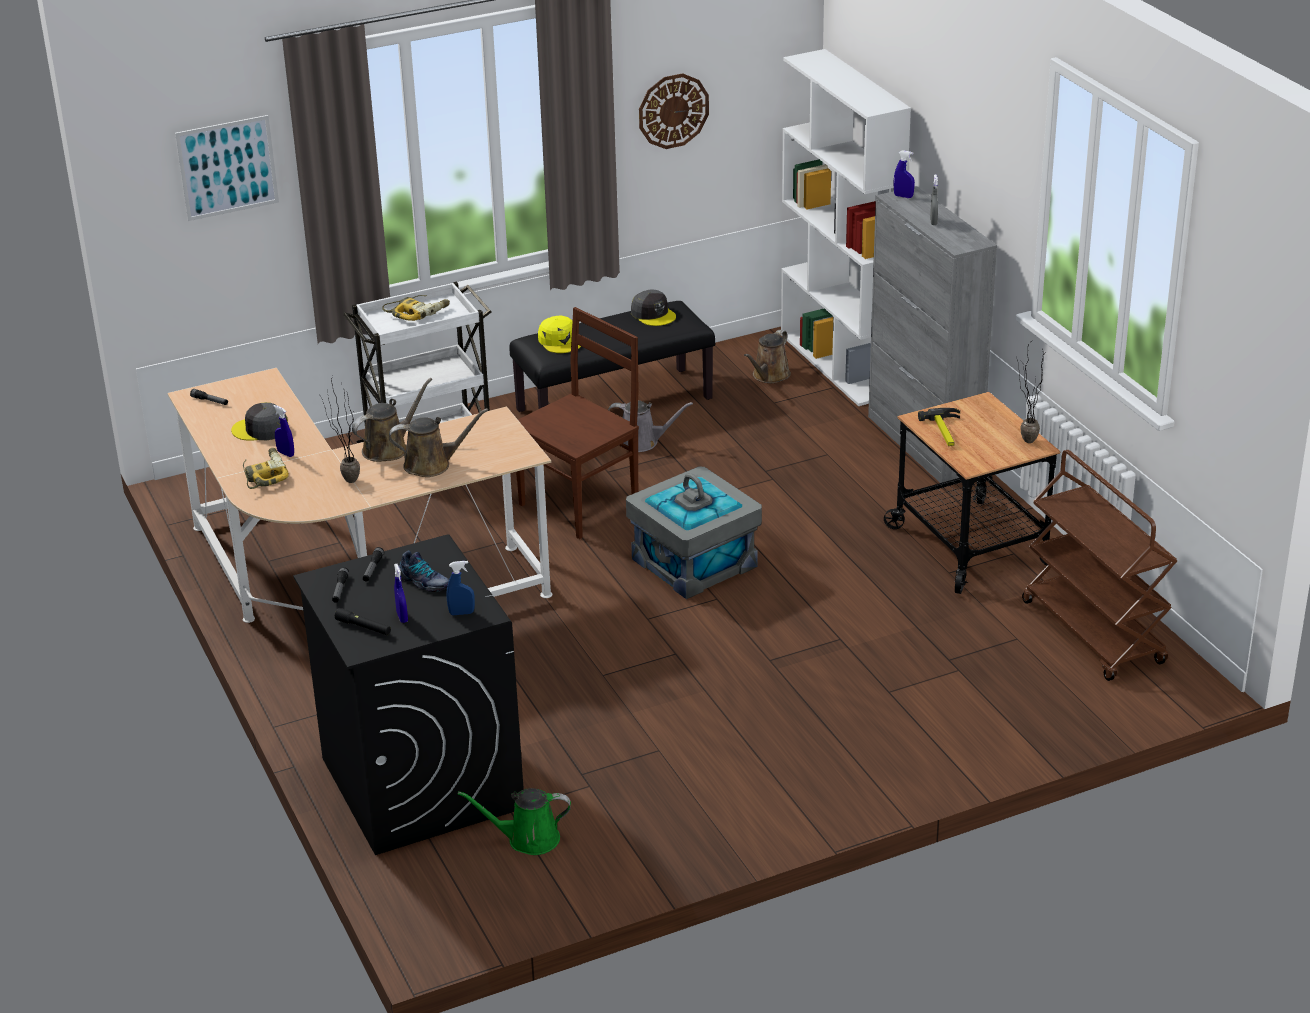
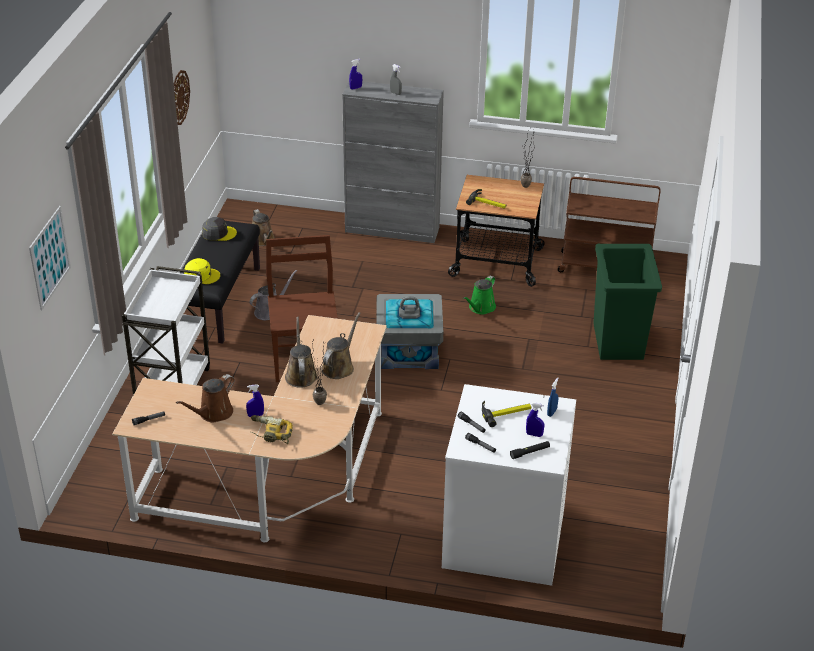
camera: 55 degrees left, 5 degrees up
grey cap [231,402,288,440] -> brown watering can [176,374,234,422]
black washing machine [293,534,524,855] -> white washing machine [442,384,576,586]
power drill [382,295,450,321] -> none
shoe [399,551,449,592] -> hammer [482,401,531,427]
green watering can [458,788,571,855] -> green watering can moved to [463,276,496,314]
white bookcase [781,49,911,406] -> none
none -> green trash can [593,244,662,360]

